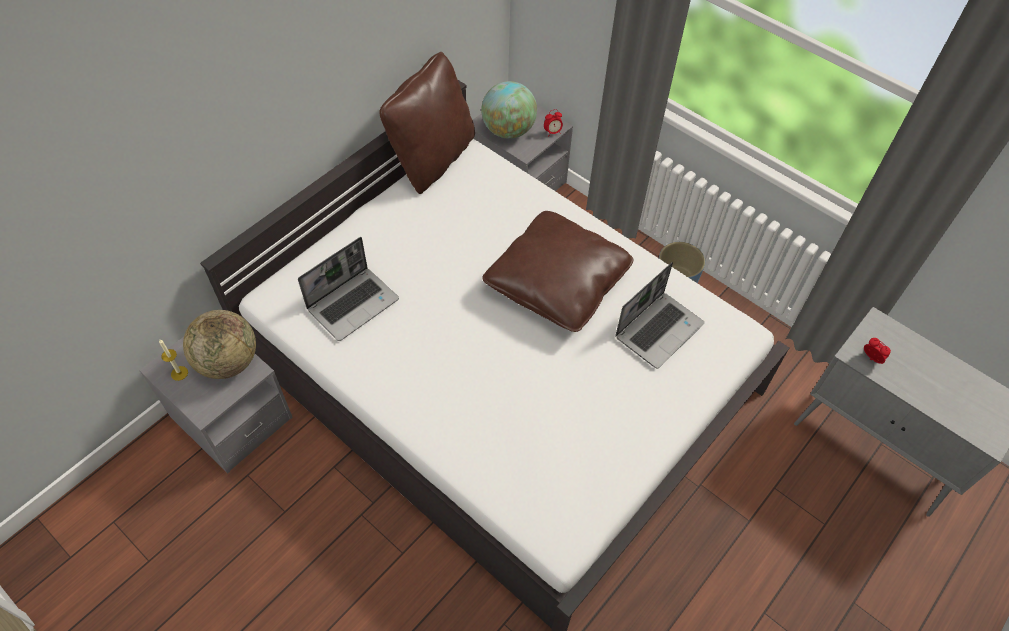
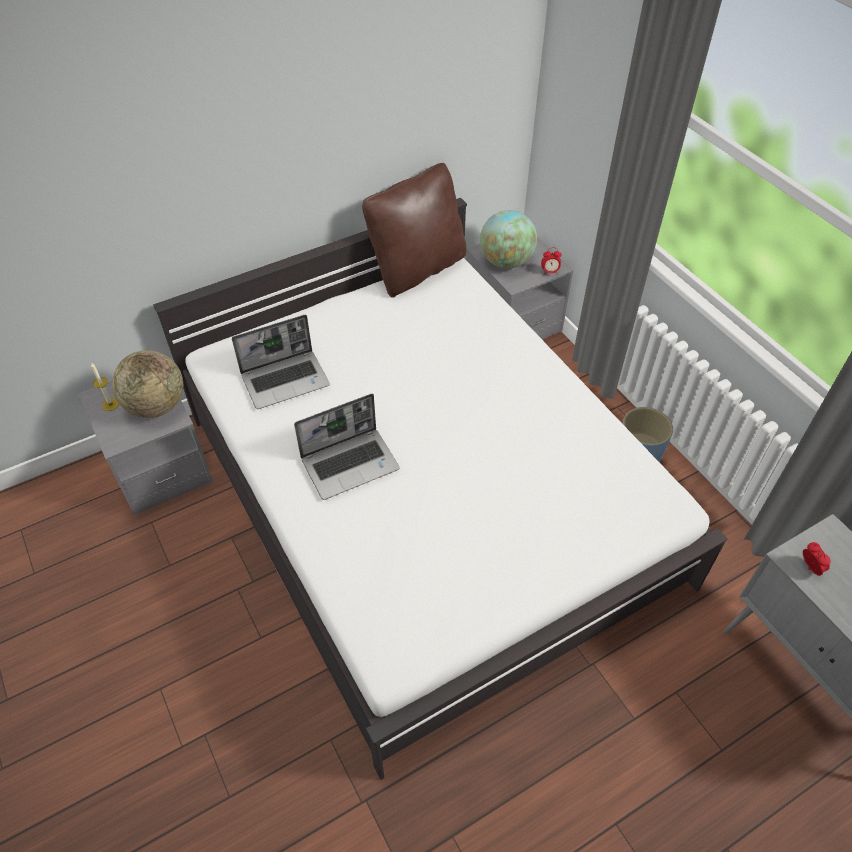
camera: 20 degrees right, 5 degrees down
brown pillow [482,211,633,332] -> none
laptop [615,262,704,368] -> laptop moved to [294,394,400,500]

